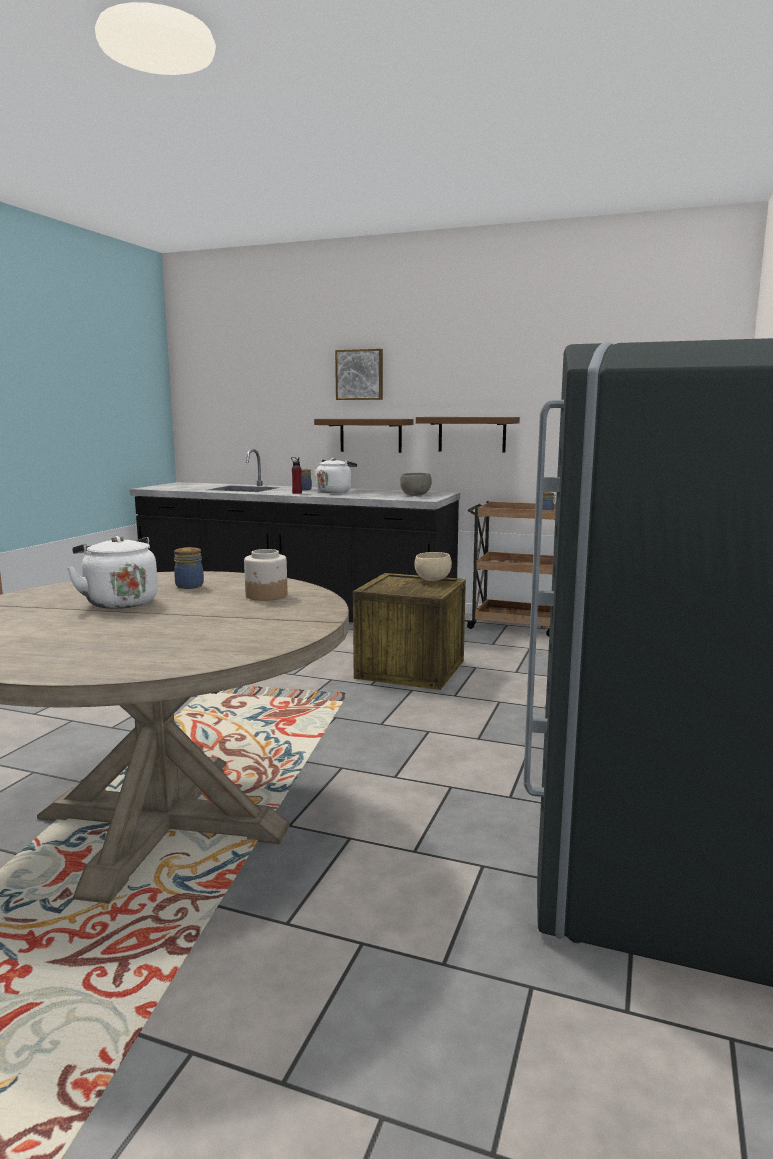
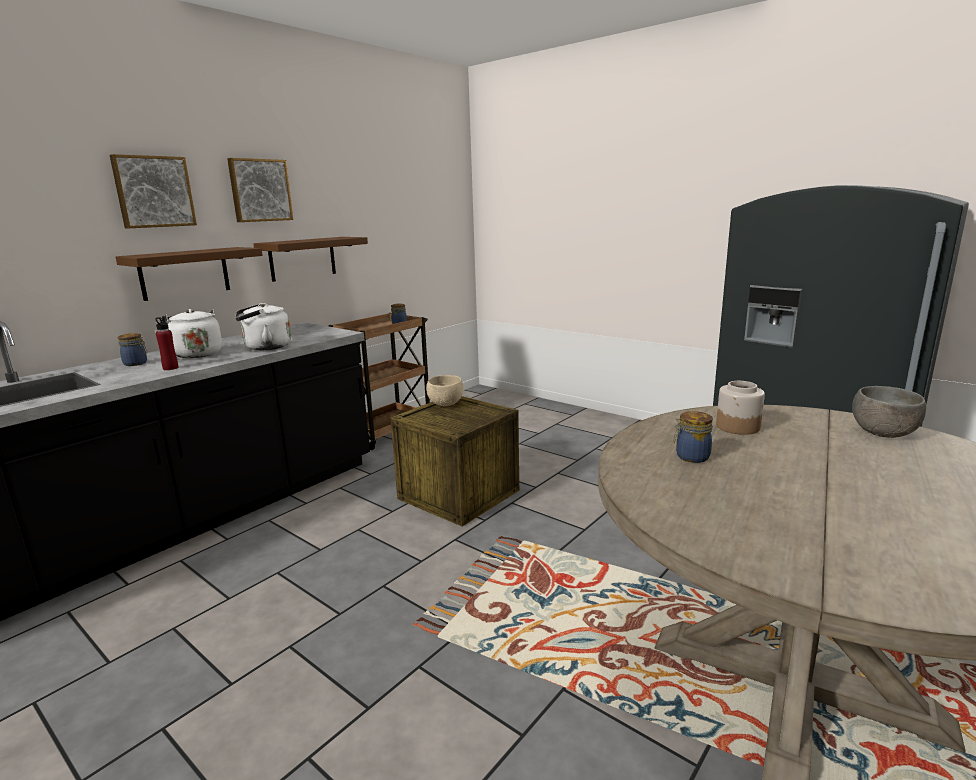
camera: 70 degrees left, 5 degrees up
white kettle [67,536,158,609] -> white kettle moved to [235,303,291,350]
grey bowl [400,473,432,496] -> grey bowl moved to [852,386,926,438]
none -> picture [227,158,293,222]

